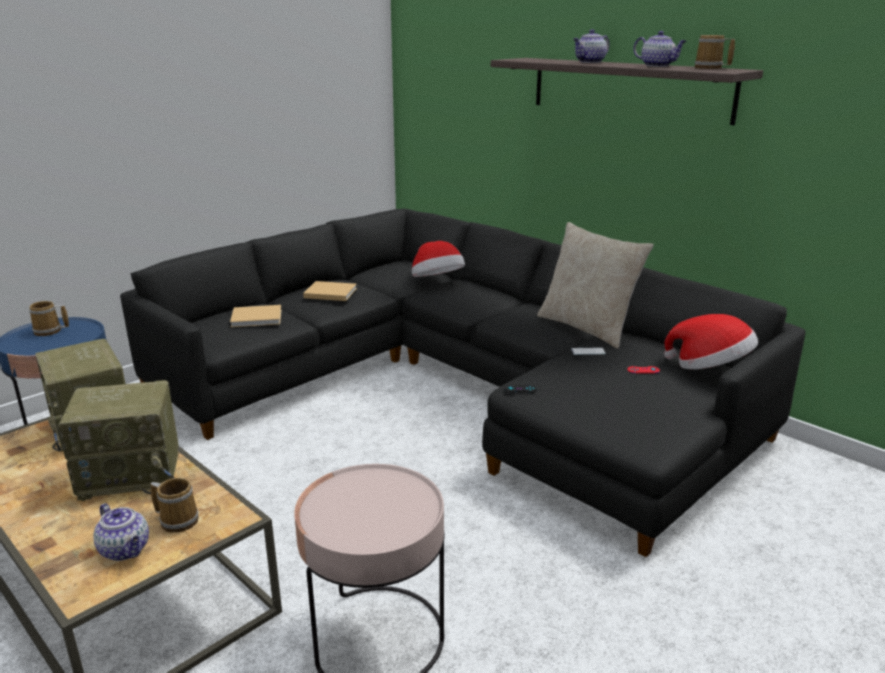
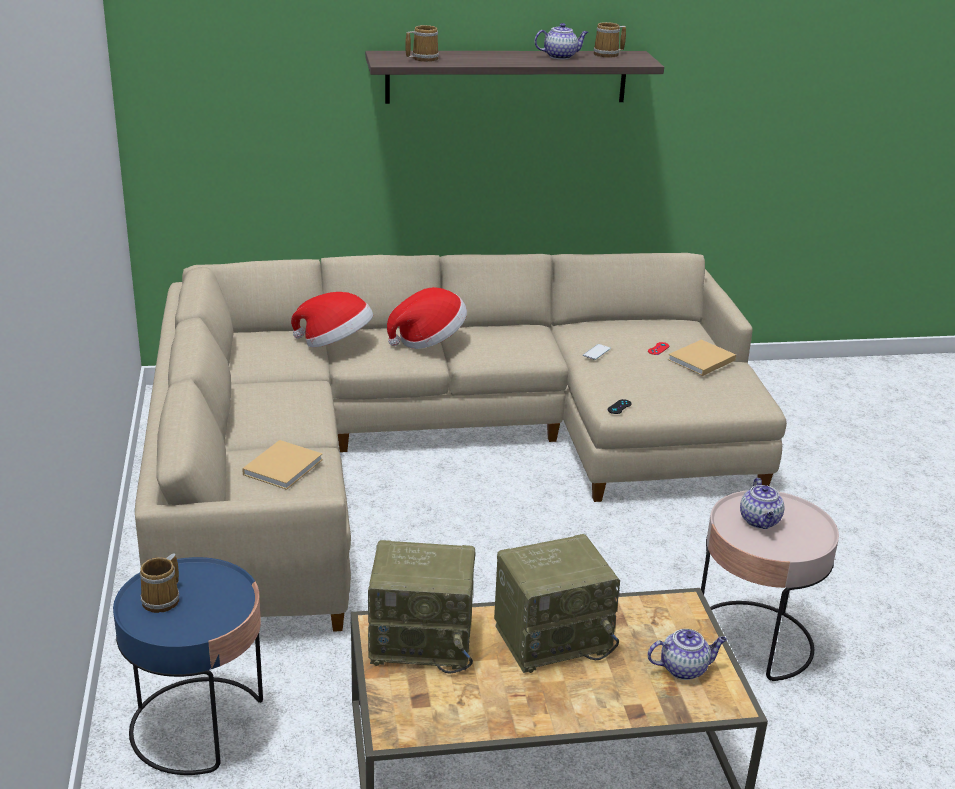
camera: 55 degrees left, 5 degrees up
radio [58,380,179,501] -> radio turned 45 degrees clockwise [494,534,620,673]
black sofa [120,209,806,557] -> beige sofa [135,253,787,632]
mug [151,478,199,533] -> mug moved to [405,25,439,62]
beige book [303,281,357,301] -> beige book moved to [668,340,736,376]
beige pillow [537,222,654,349] -> none
teapot [573,29,610,63] -> teapot moved to [740,478,785,529]
hat [664,314,758,370] -> hat moved to [387,287,467,349]

